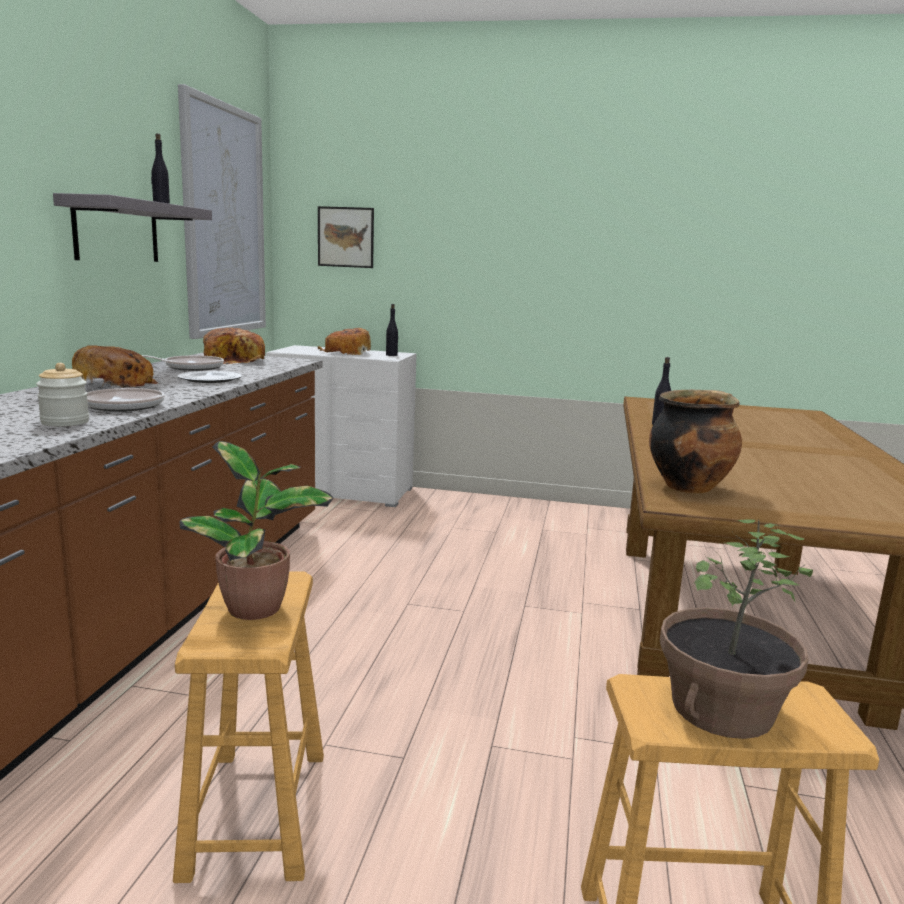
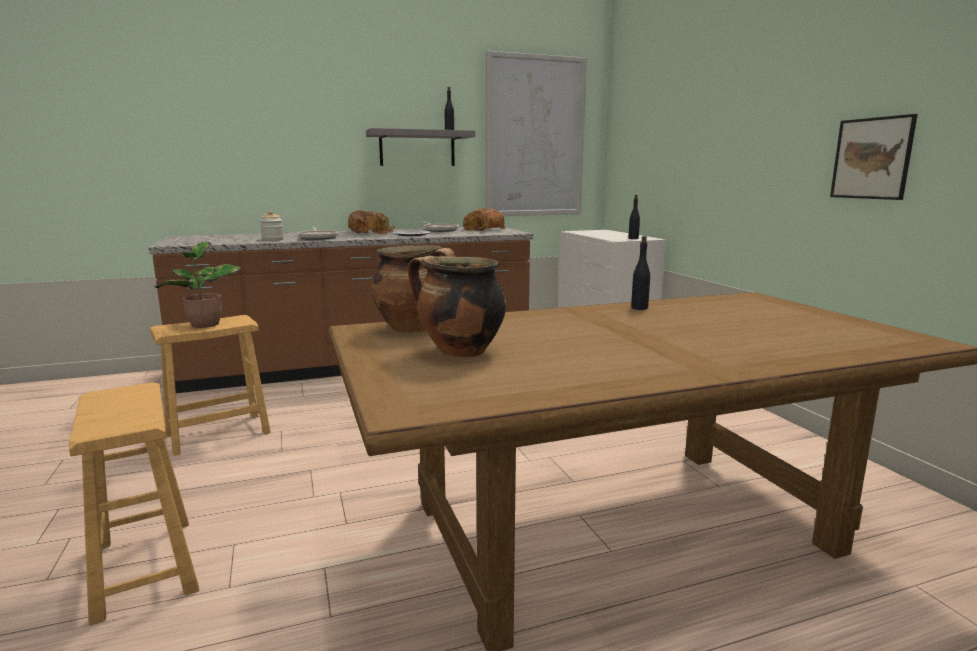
camera: 60 degrees right, 0 degrees up
picture [318,206,374,268] -> picture moved to [830,114,918,200]
bread [318,328,371,355] -> none
potted plant [660,520,813,739] -> none
none -> cooking pot [408,256,506,357]

